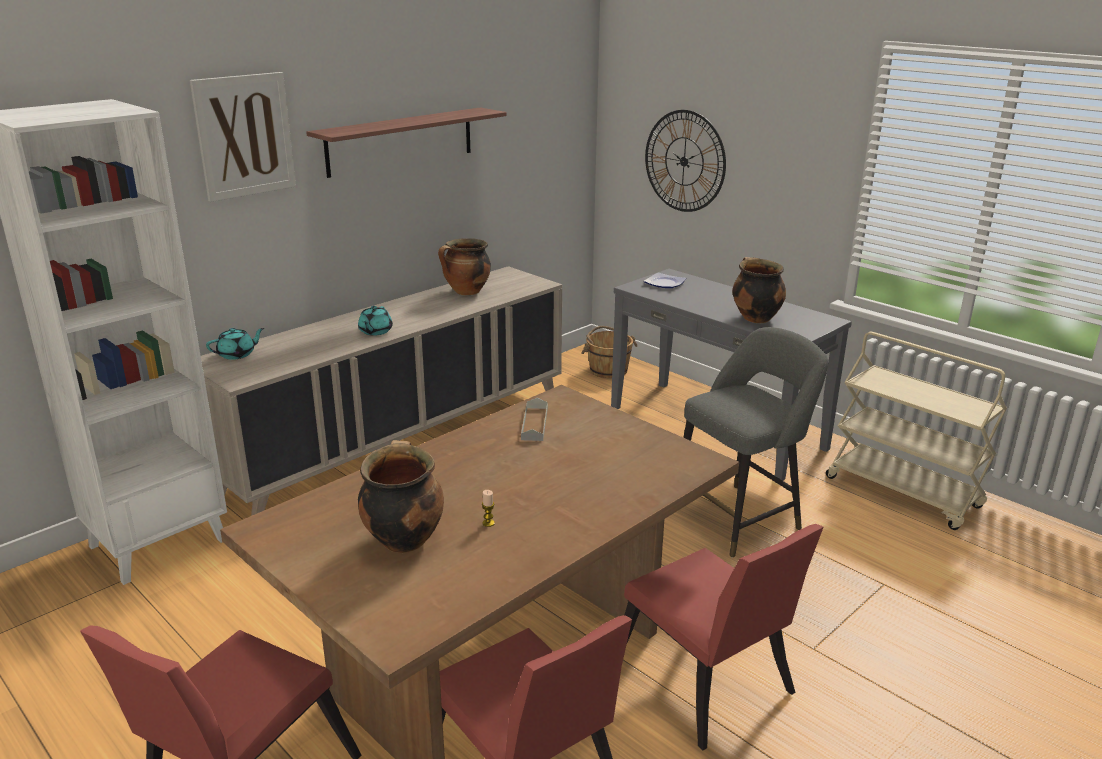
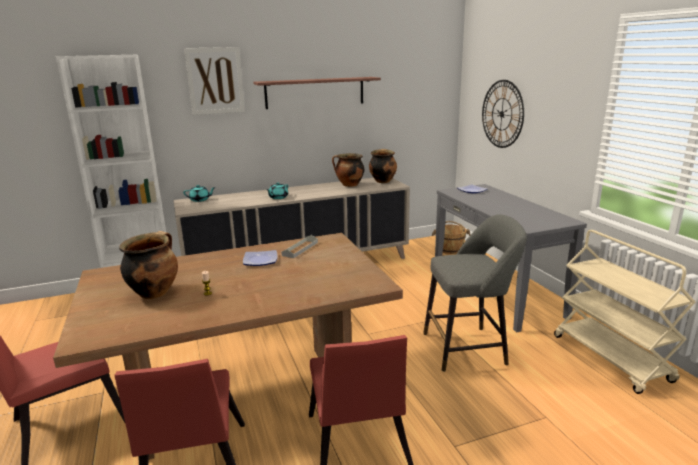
camera: 25 degrees right, 5 degrees down
cooking pot [733,257,786,323] -> cooking pot moved to [369,149,397,183]
none -> plate [243,250,278,266]

